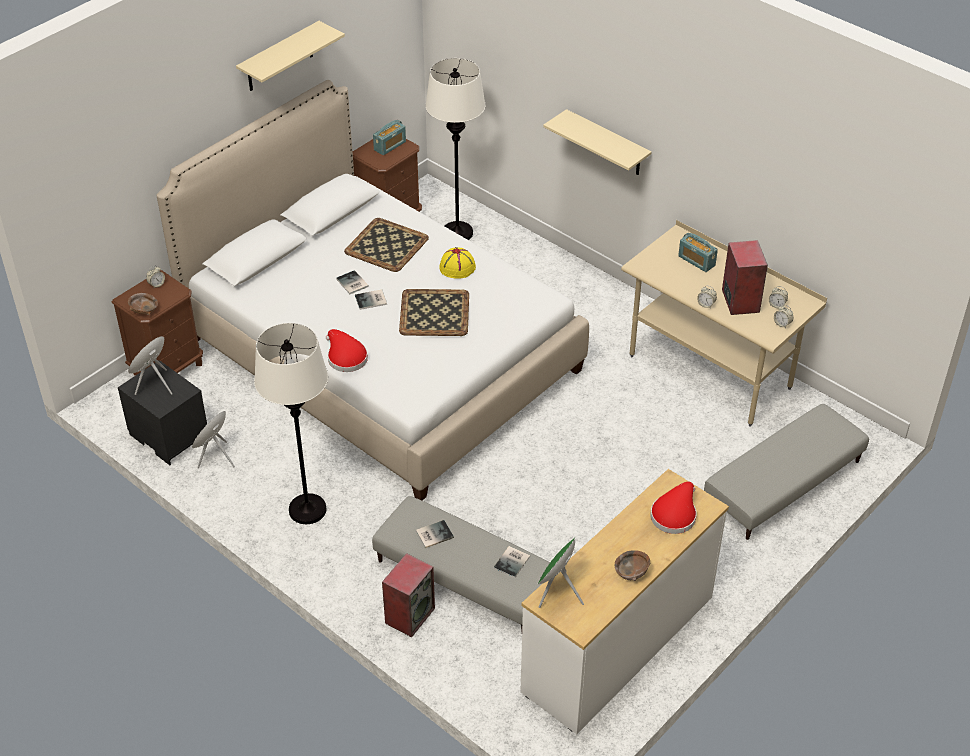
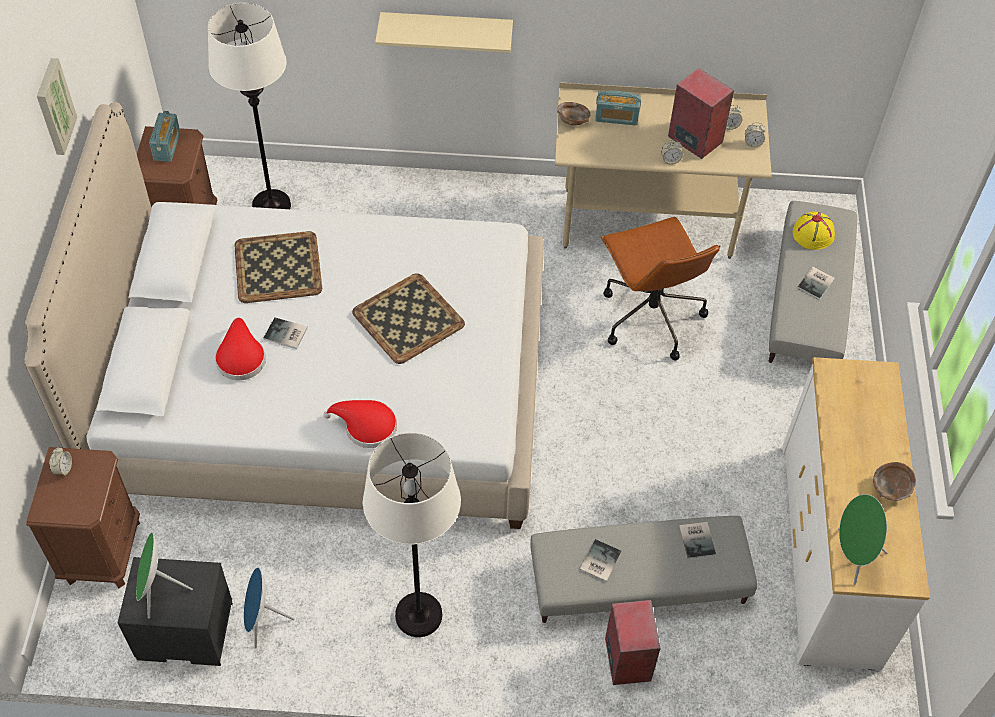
camera: 40 degrees left, 10 degrees up
brown bowl [128,293,158,315] -> brown bowl moved to [557,102,591,125]
beige shelf [236,21,345,91] -> picture [37,58,77,155]
book [355,290,387,310] -> book moved to [797,267,835,300]
yellow hat [440,247,476,279] -> yellow hat moved to [793,212,835,250]
red hat [650,482,697,534] -> red hat moved to [215,318,266,380]
none -> brown office chair [601,217,720,360]

